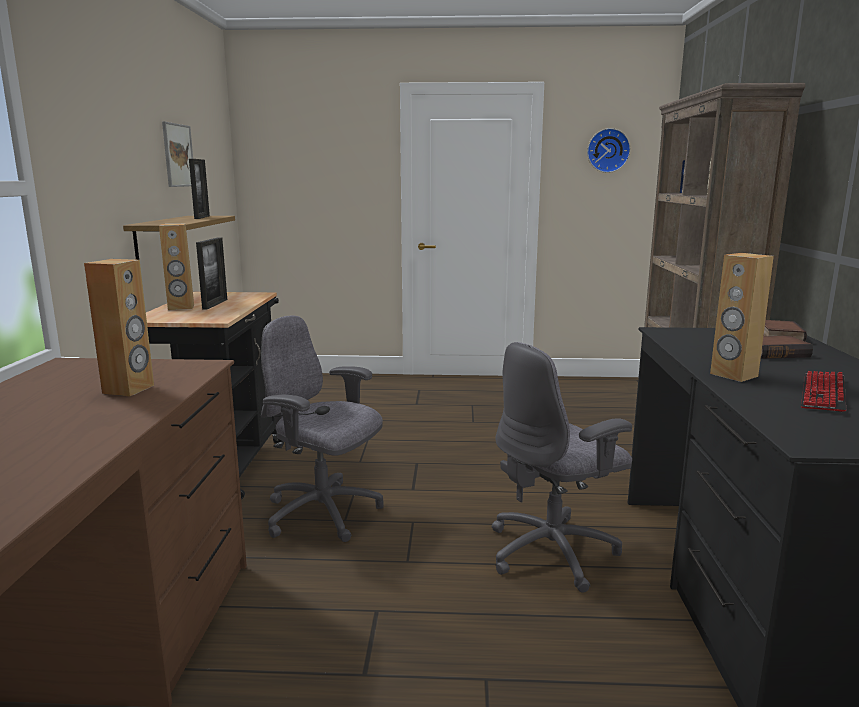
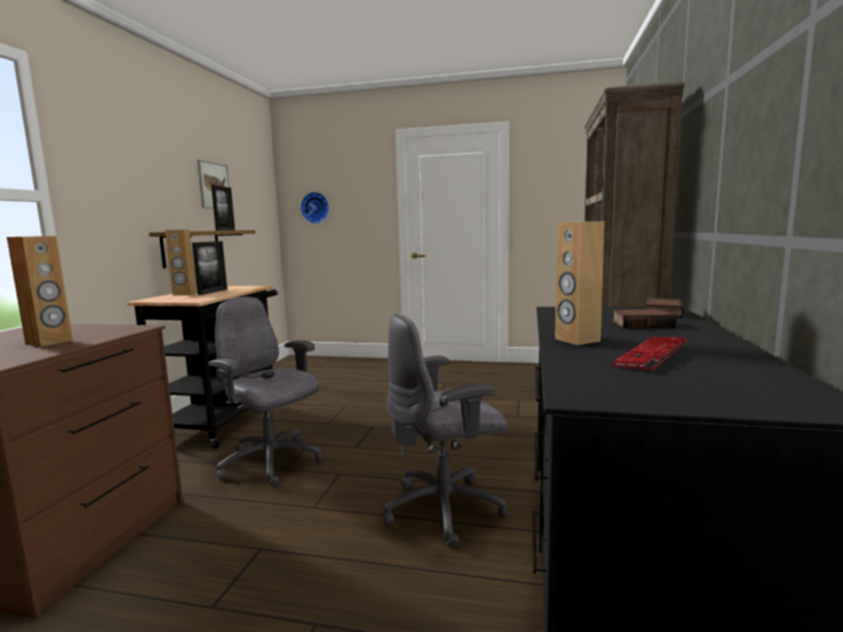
camera: 10 degrees right, 5 degrees down
wall clock [587,128,631,173] -> wall clock moved to [300,192,330,224]

